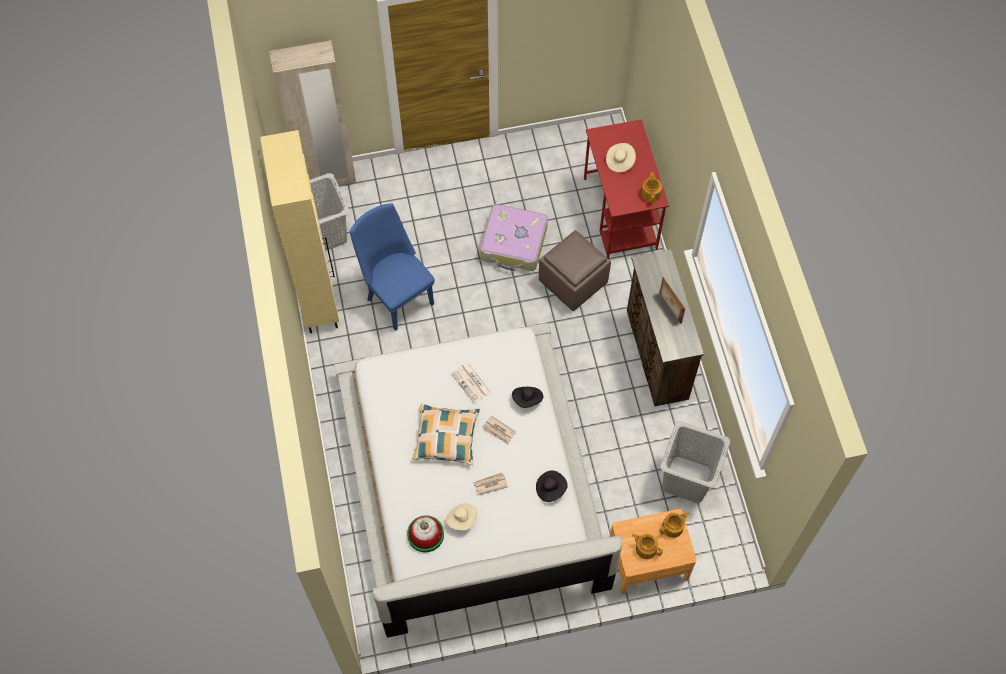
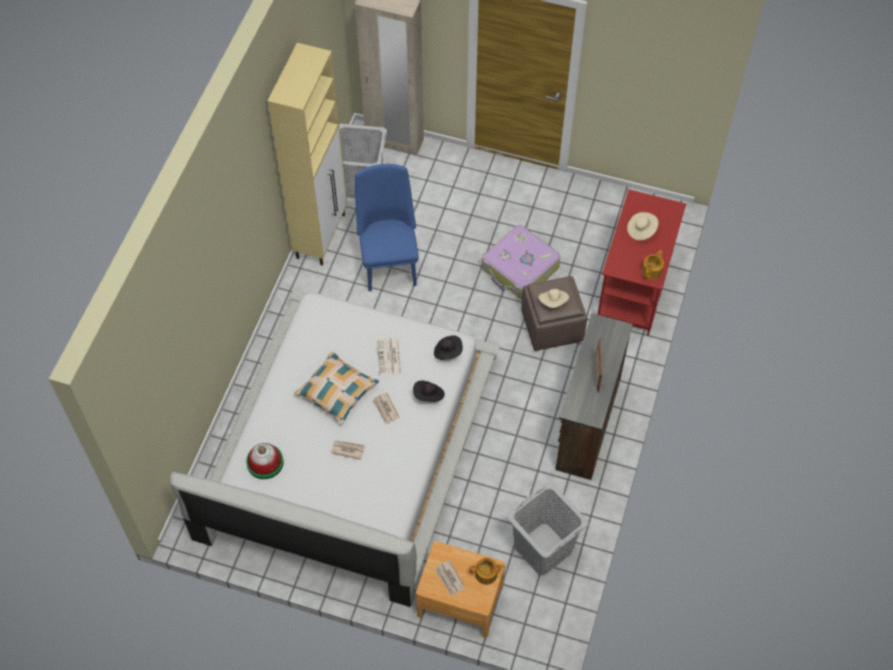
camera: 30 degrees right, 5 degrees down
beige hat [446,503,477,531] -> beige hat moved to [539,289,569,308]
black hat [536,470,568,502] -> black hat moved to [434,335,463,360]
teapot [632,534,663,559] -> newspaper [434,560,465,596]

